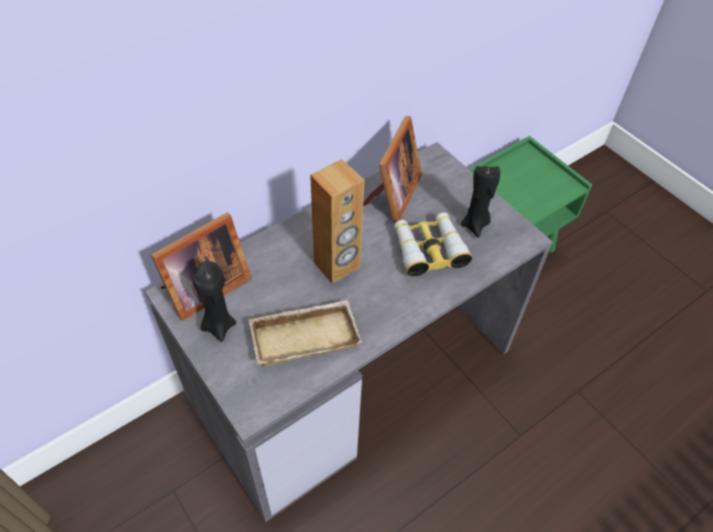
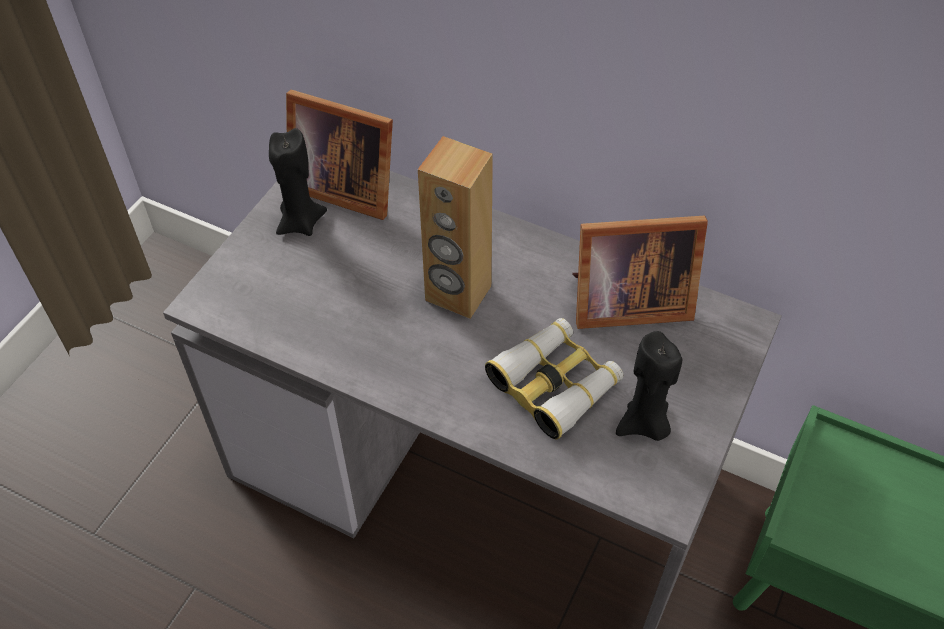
camera: 65 degrees right, 0 degrees up
beige tray [248,300,362,366] -> none

